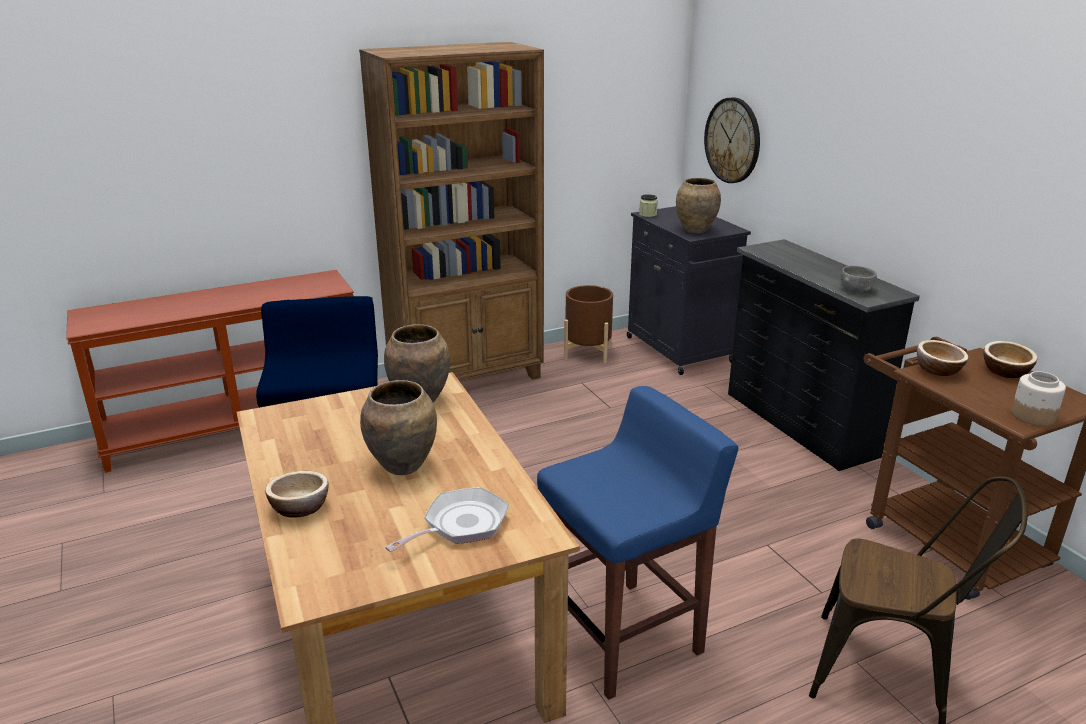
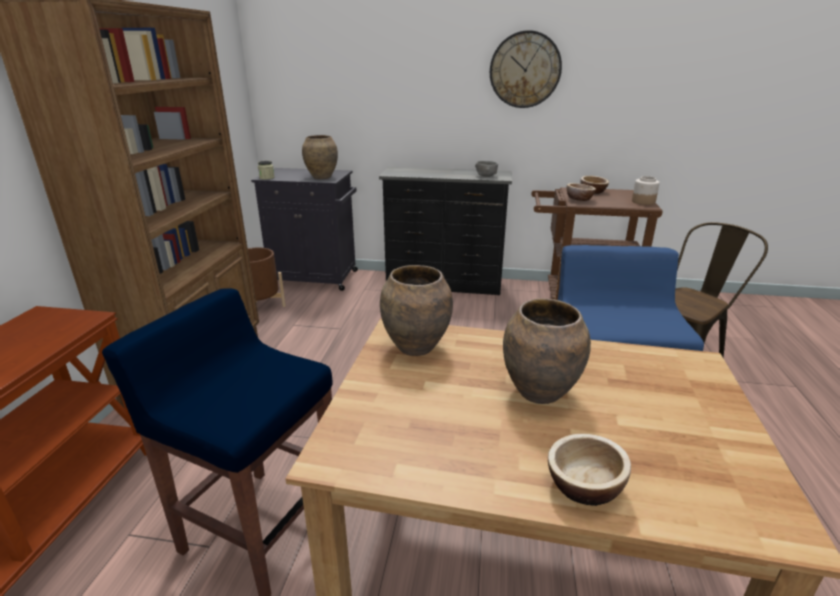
camera: 55 degrees left, 0 degrees up
frying pan [385,487,509,552] -> none
wall clock [704,97,760,183] -> wall clock moved to [490,30,562,108]

